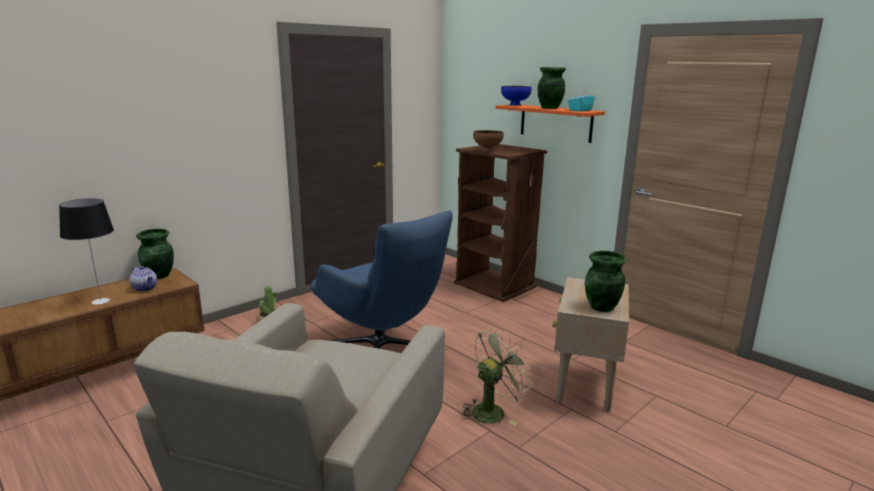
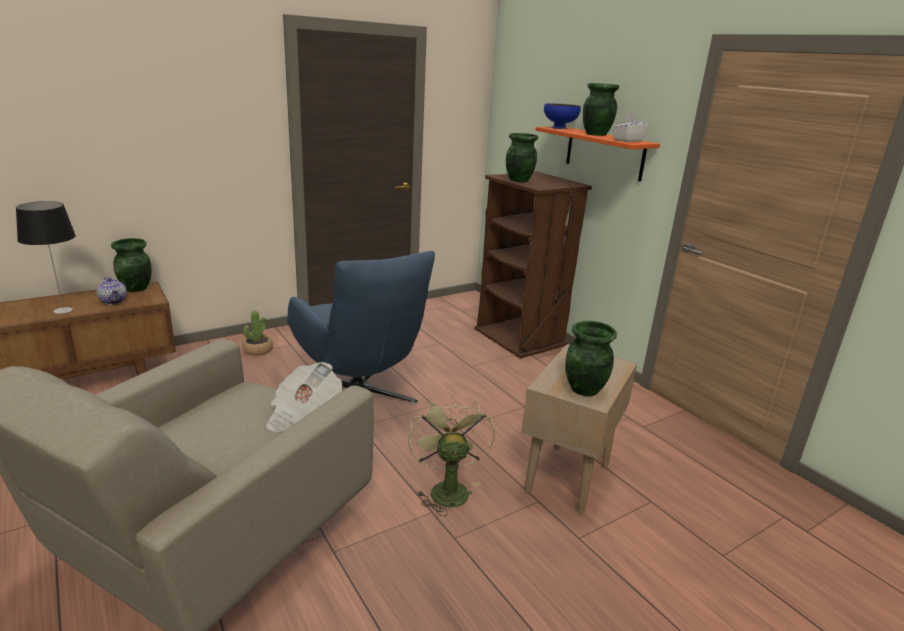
camera: 10 degrees right, 5 degrees up
green fan [461,328,533,425] -> green fan turned 75 degrees counterclockwise [408,396,495,516]
brown bowl [473,130,504,152] -> green vase [506,133,538,182]
turquoise tissue box [568,90,595,112] -> white tissue box [612,114,649,142]
none -> newspaper [266,362,343,432]

